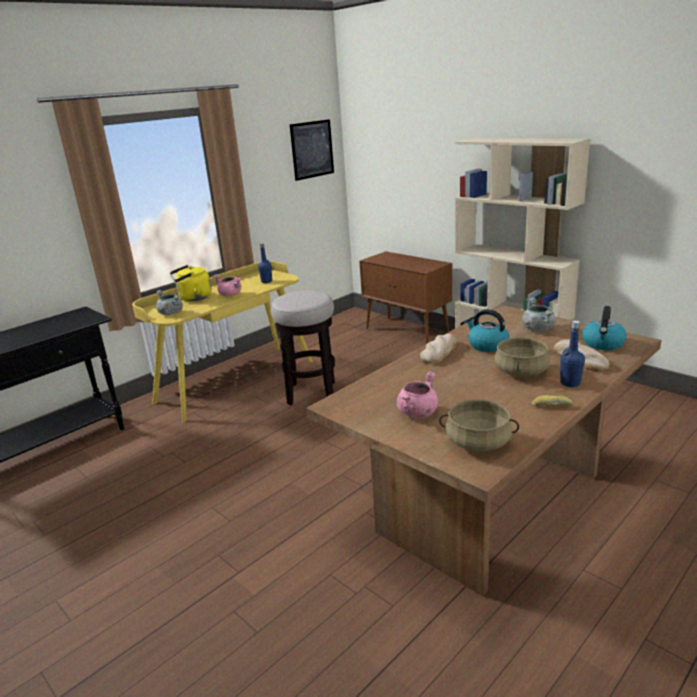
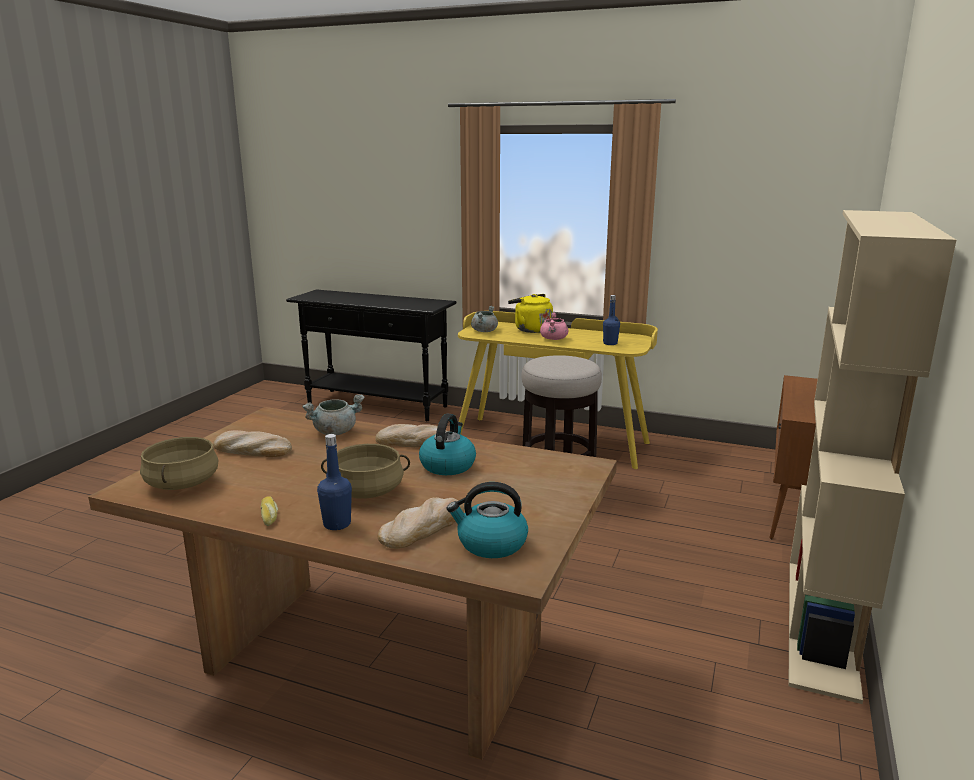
camera: 65 degrees right, 5 degrees down
picture [290,119,334,181] -> none
pink cooking pot [397,371,438,418] -> bread [213,430,292,457]
grey cooking pot [522,297,556,331] -> grey cooking pot moved to [302,394,365,435]

